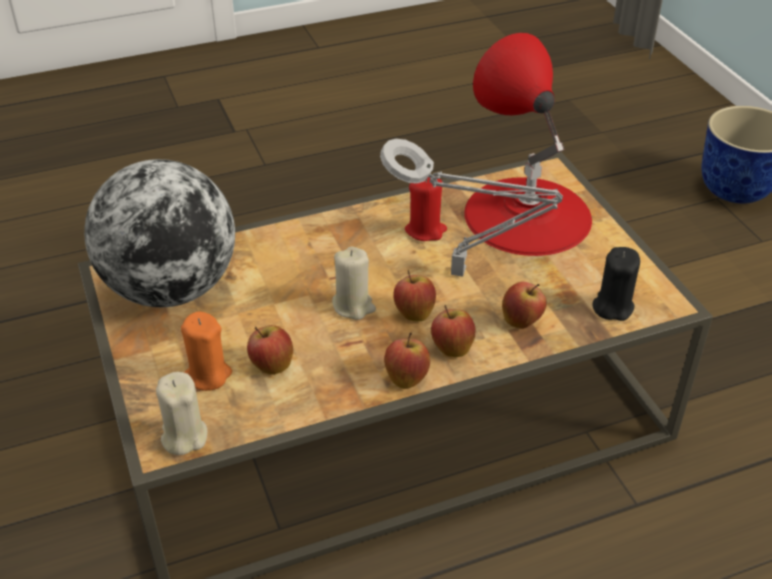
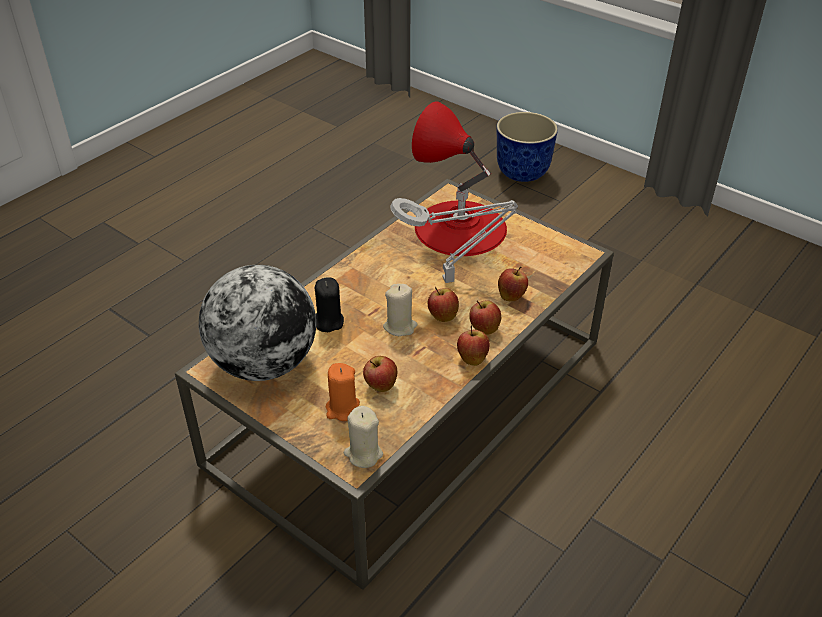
camera: 30 degrees left, 0 degrees up
red candle [405,176,447,241] -> none
black candle [593,247,640,321] -> black candle moved to [314,277,344,332]

